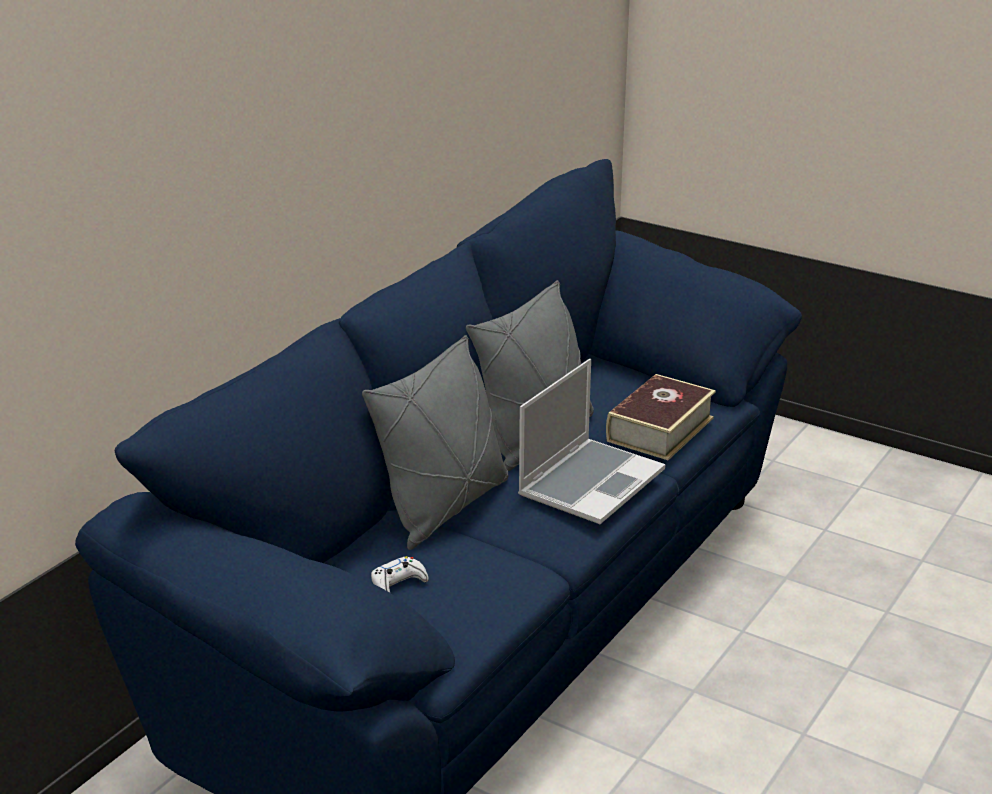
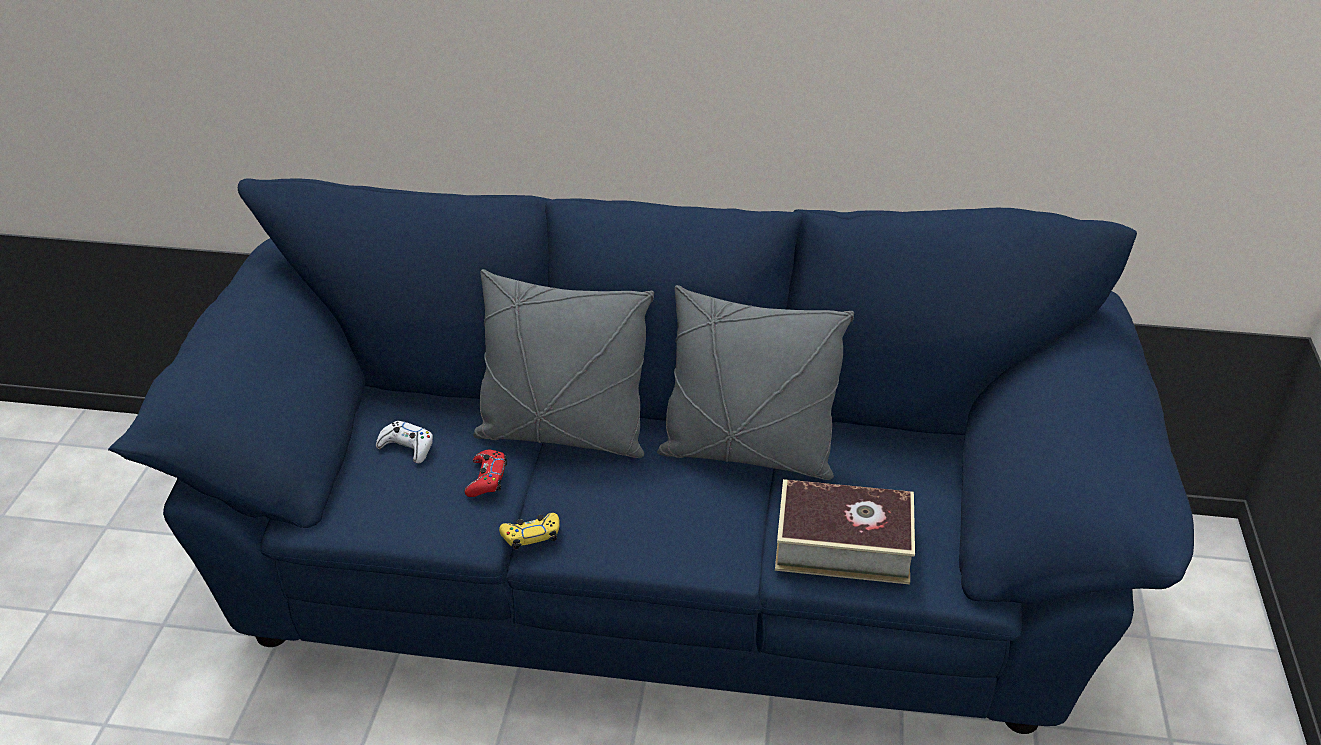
camera: 65 degrees right, 10 degrees up
laptop [518,359,665,524] -> none
none -> red game controller [465,450,507,497]
none -> yellow game controller [499,513,560,550]

